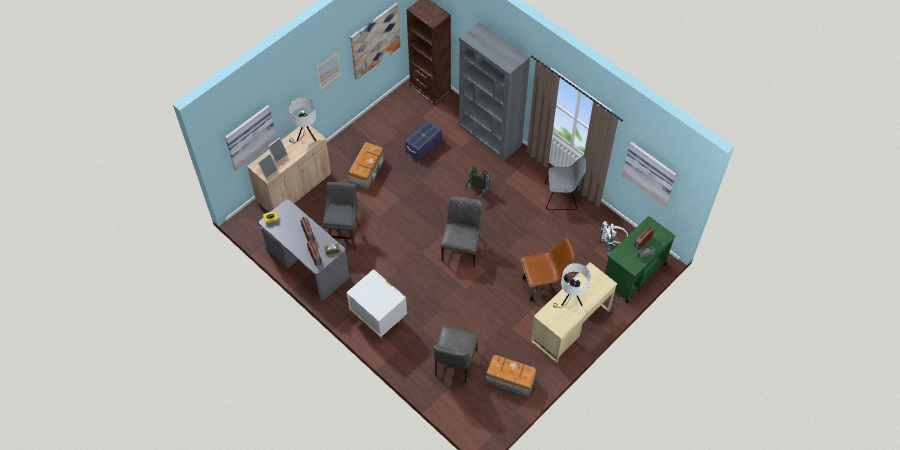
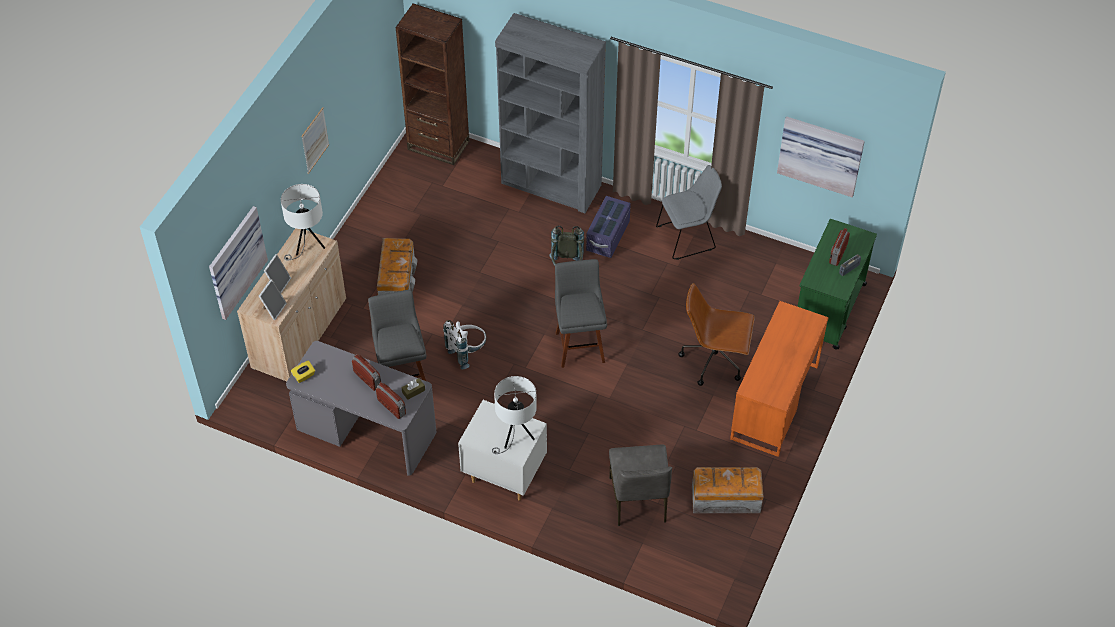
camera: 20 degrees left, 5 degrees down
picture [350,3,401,80] -> none
purple storage box [405,120,442,161] -> purple storage box moved to [586,196,631,258]
grey chair [441,196,482,267] -> grey stool [555,259,607,368]
brown office chair [521,238,574,301] -> brown office chair turned 135 degrees counterclockwise [678,283,755,386]
beige desk [531,262,617,363] -> orange desk [730,301,829,457]
white table lamp [553,263,591,308] -> white table lamp moved to [492,376,537,454]
white backpack [600,221,628,254] -> white backpack moved to [443,320,486,369]

